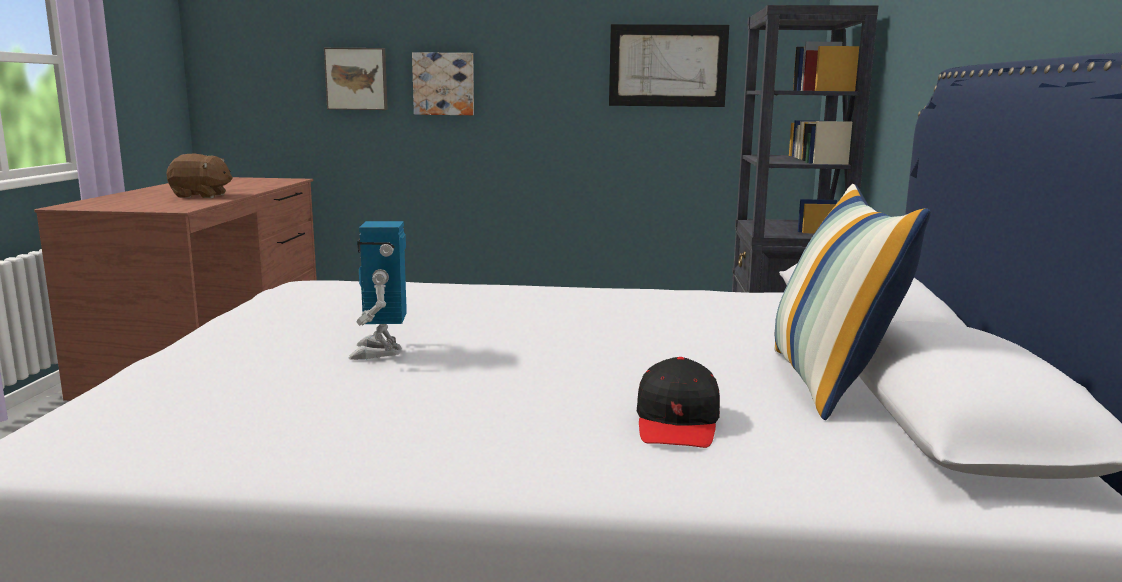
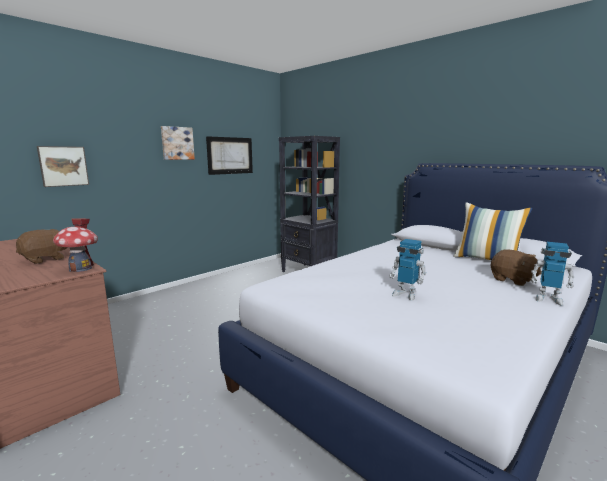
camera: 50 degrees left, 0 degrees up
picture [412,52,474,115] -> picture moved to [161,126,195,160]
black cap [637,357,720,448] -> brown plush toy [491,249,542,286]
none -> toy house [53,218,98,272]
none -> toy robot [531,242,574,306]

